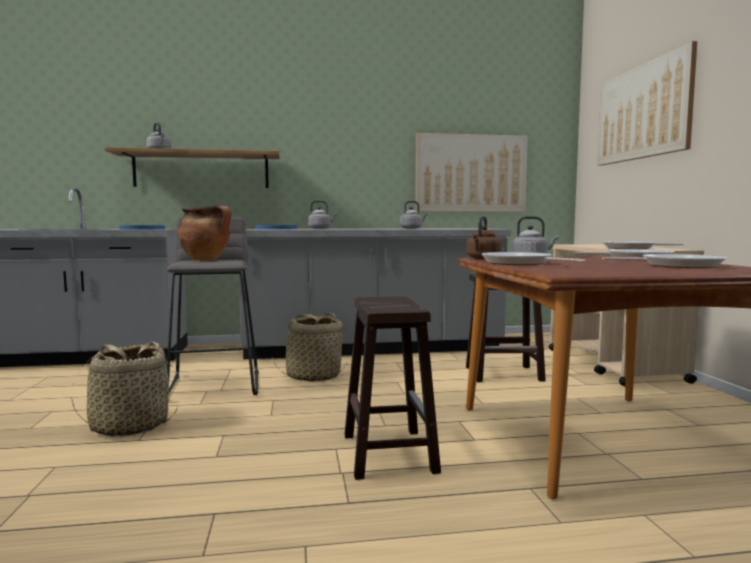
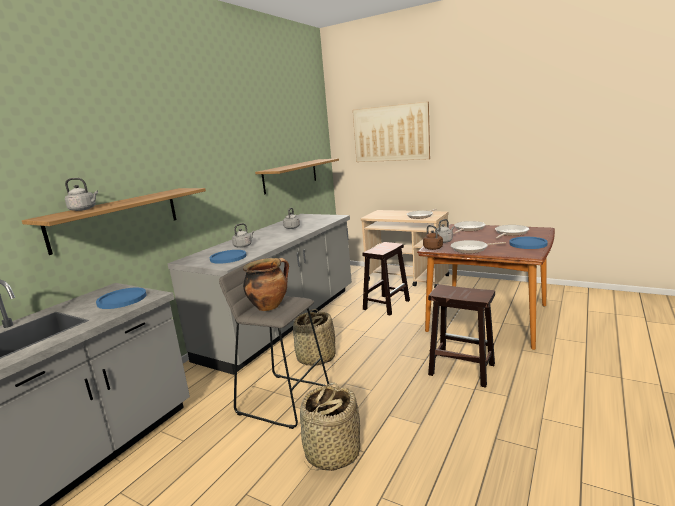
camera: 50 degrees left, 10 degrees up
picture [415,133,528,212] -> shelf [255,158,339,195]
none -> blue plate [509,237,548,249]

